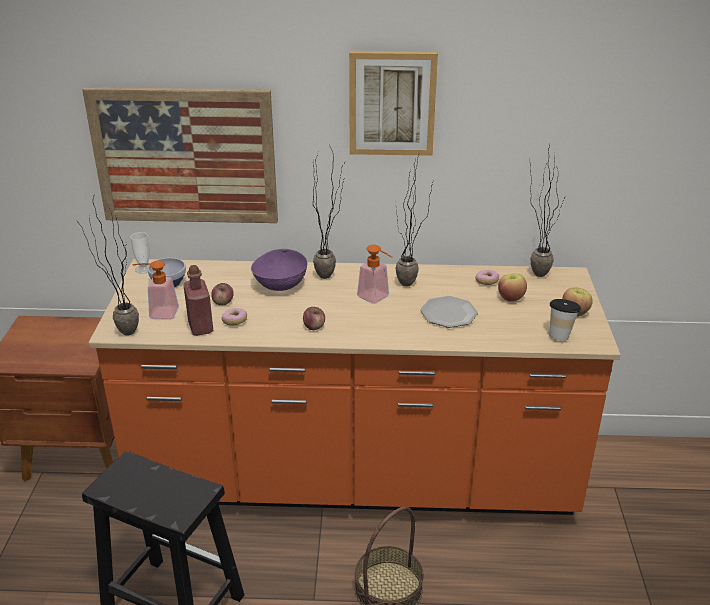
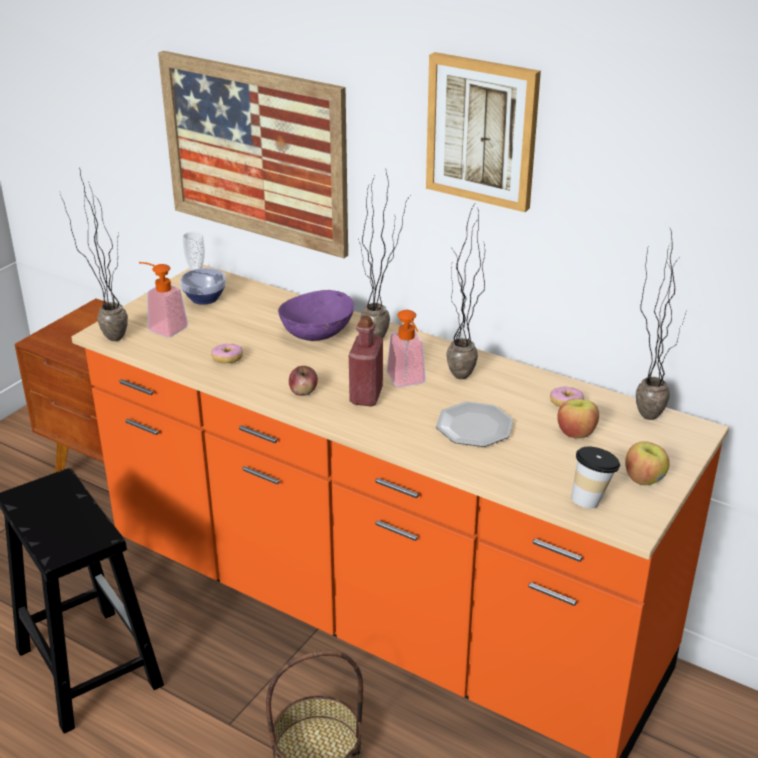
camera: 30 degrees right, 0 degrees up
red bottle [183,265,214,336] -> red bottle moved to [349,315,383,406]
apple [211,283,234,305] -> none

